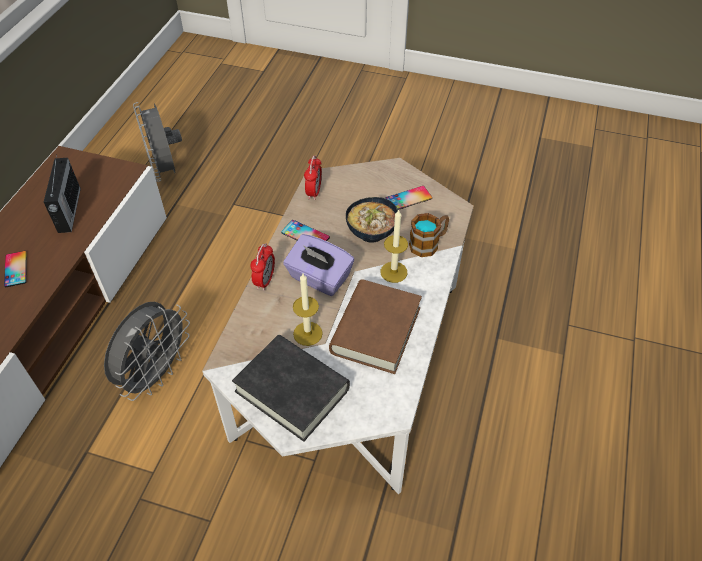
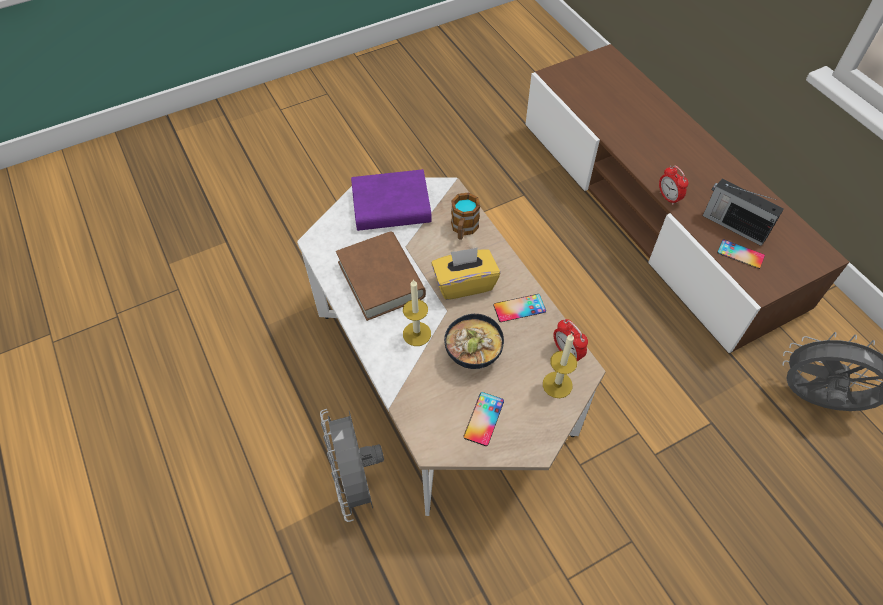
camera: 135 degrees right, 5 degrees up
phone [4,251,27,287] -> phone moved to [717,239,765,269]
grey fan [104,302,190,401] -> grey fan moved to [320,409,384,522]
black book [232,335,350,442] -> purple book [351,169,432,231]
alarm clock [250,243,275,290] -> alarm clock moved to [659,166,688,205]
purple tissue box [283,234,354,296] -> yellow tissue box [431,247,500,300]
candle [293,273,323,346] -> candle moved to [543,334,577,398]
mug [409,213,449,257] -> mug moved to [451,192,480,240]

